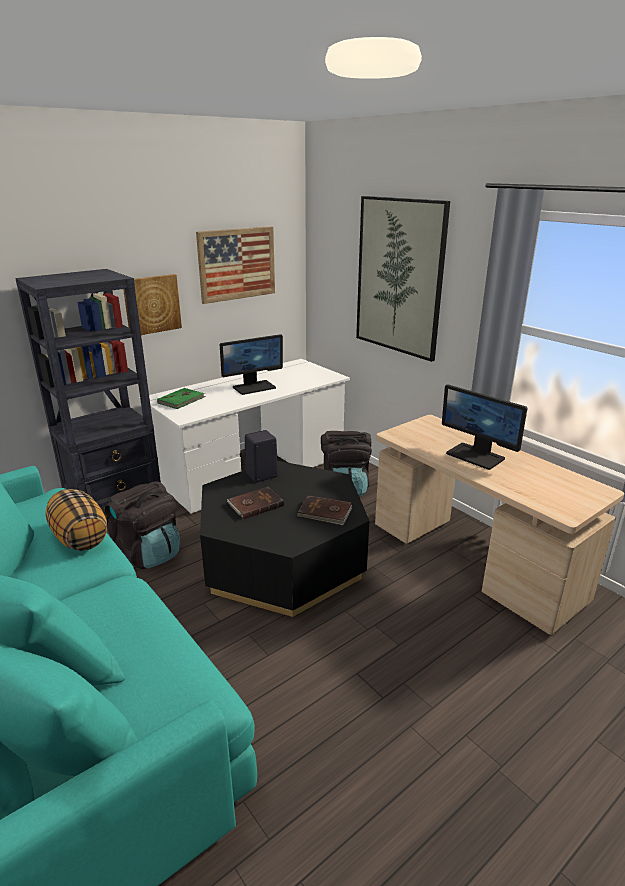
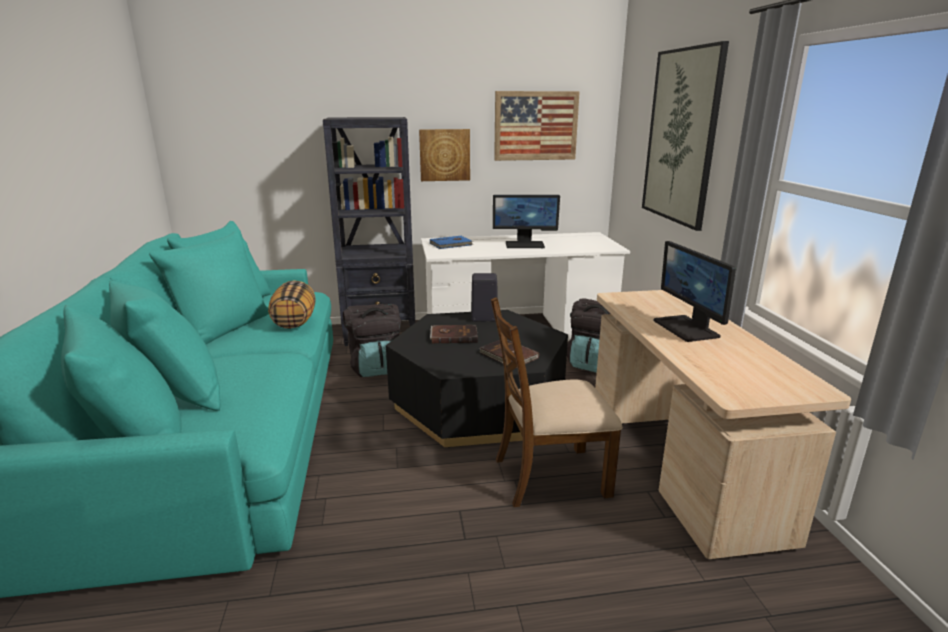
camera: 30 degrees right, 5 degrees down
green book [157,388,206,409] -> blue book [430,236,474,249]
none -> brown chair [491,297,623,507]

